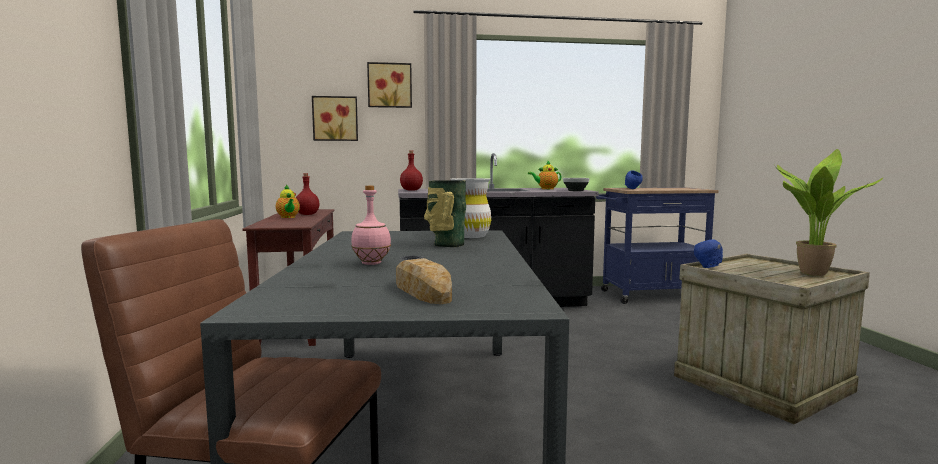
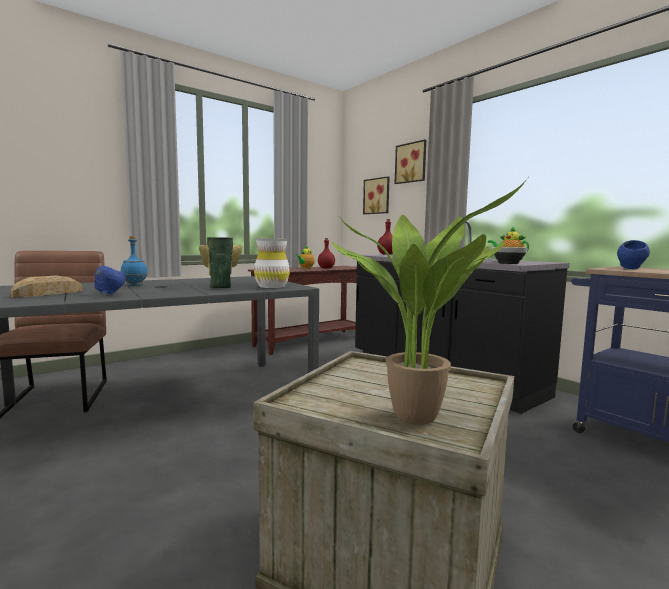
camera: 60 degrees right, 0 degrees up
pink bottle [351,185,391,265] -> blue bottle [121,236,148,286]
blue bowl [694,239,723,268] -> blue bowl moved to [94,266,125,295]

